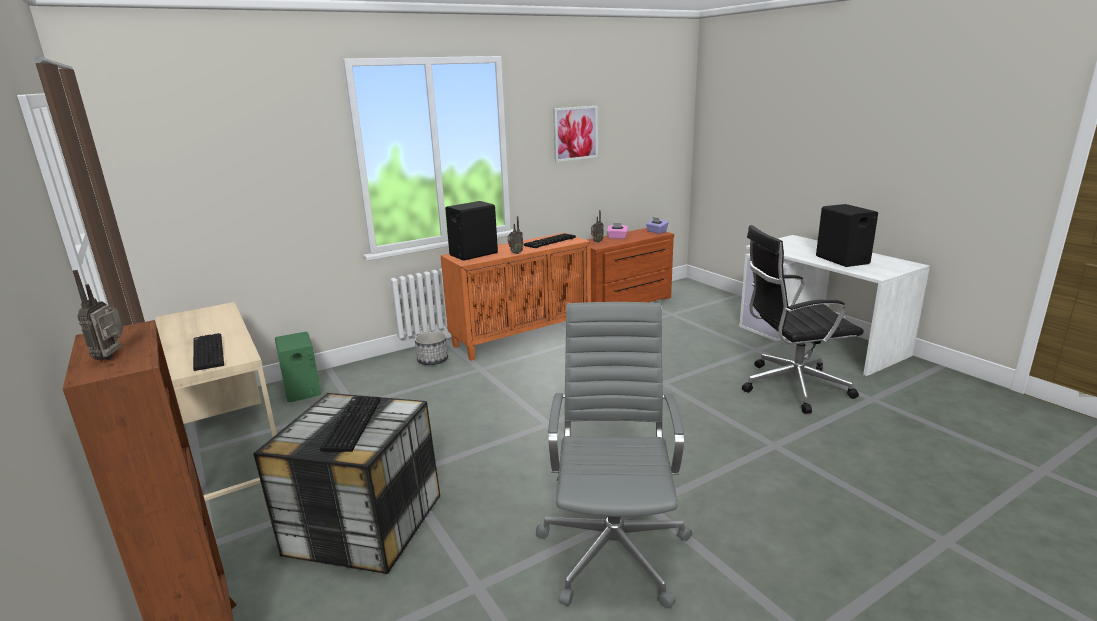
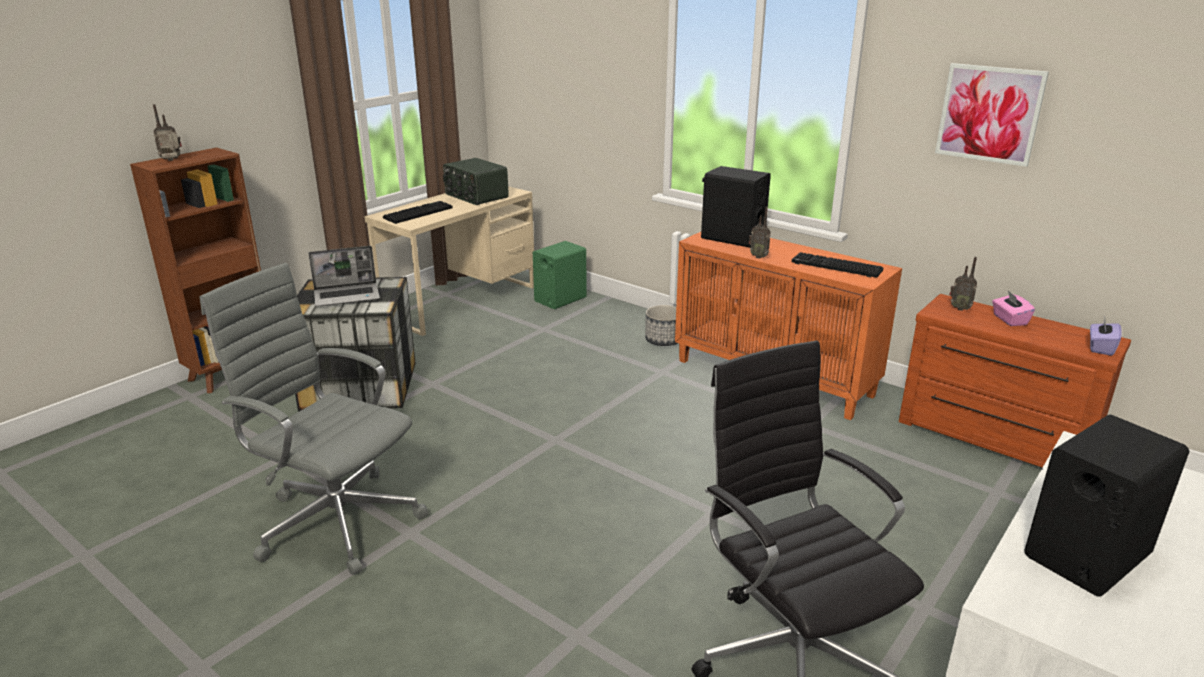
camera: 70 degrees right, 5 degrees up
keyboard [320,397,380,452] -> laptop [308,246,380,306]
grey office chair [536,302,692,608] -> grey office chair turned 135 degrees counterclockwise [200,263,429,575]
none -> radio [443,158,509,205]

